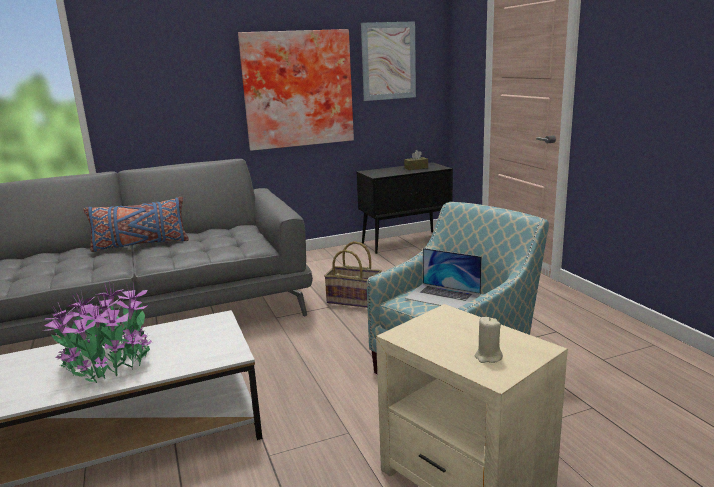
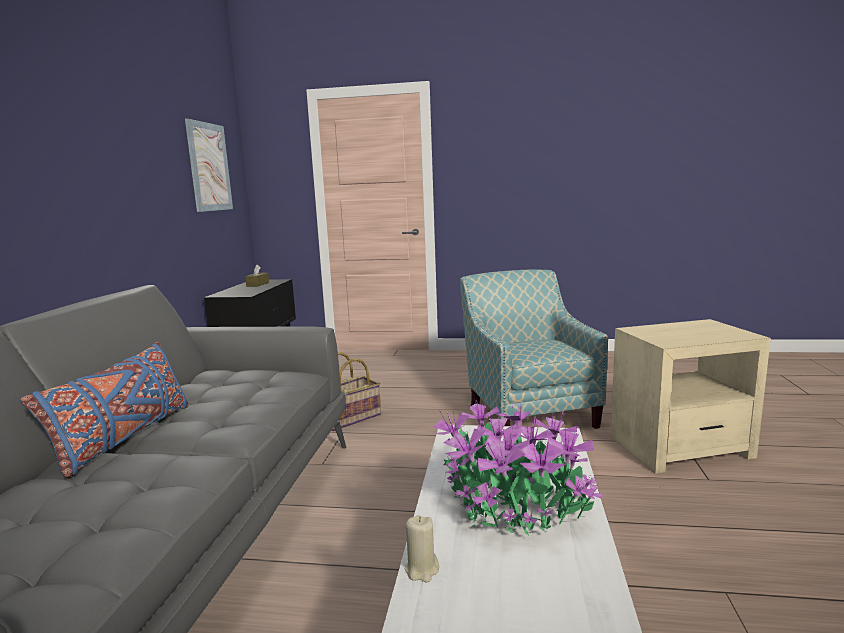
camera: 60 degrees left, 5 degrees down
picture [238,29,354,151] -> none
laptop [405,248,482,309] -> none
beige candle [475,317,503,363] -> beige candle moved to [405,515,439,582]

